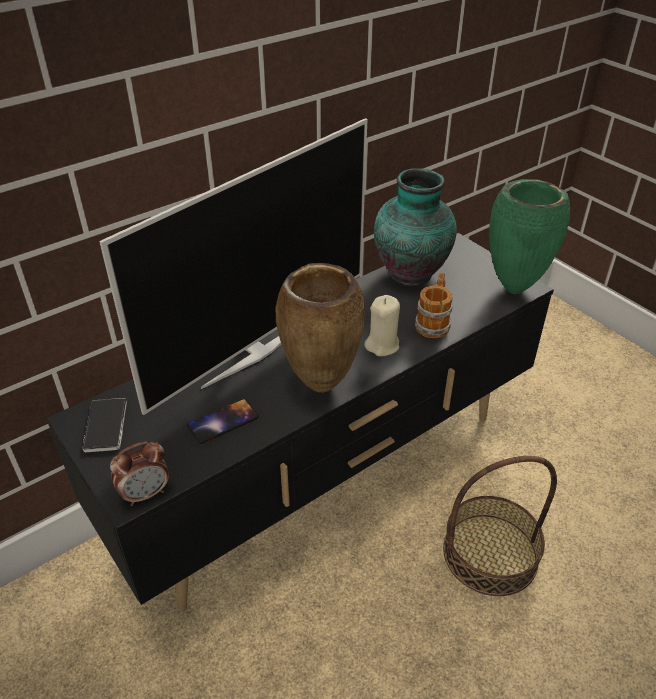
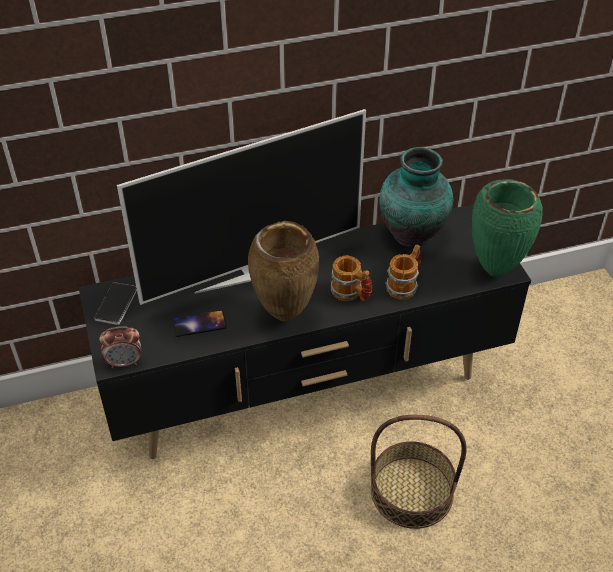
camera: 20 degrees right, 5 degrees up
beige candle [364,295,400,356] -> mug [331,256,373,301]

